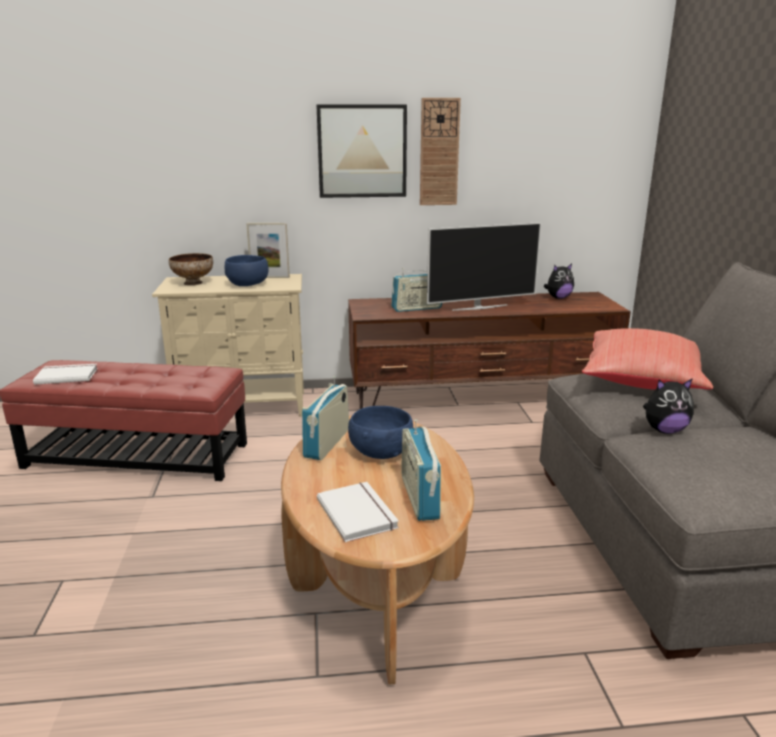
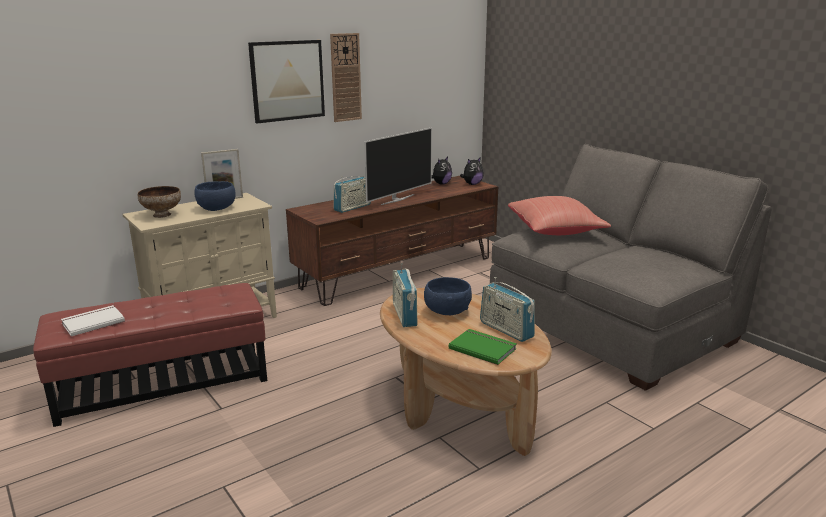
camera: 30 degrees left, 0 degrees up
white book [317,482,399,542] -> green book [449,329,517,365]
plush toy [643,378,694,434] -> plush toy moved to [460,157,484,185]

